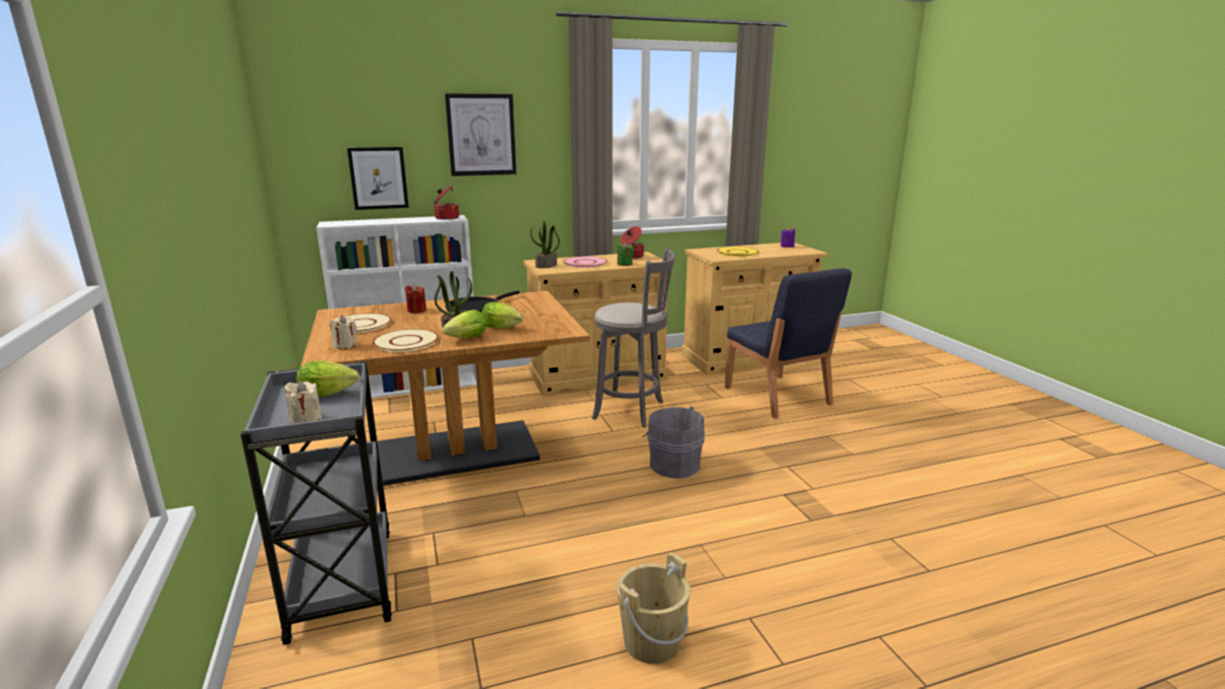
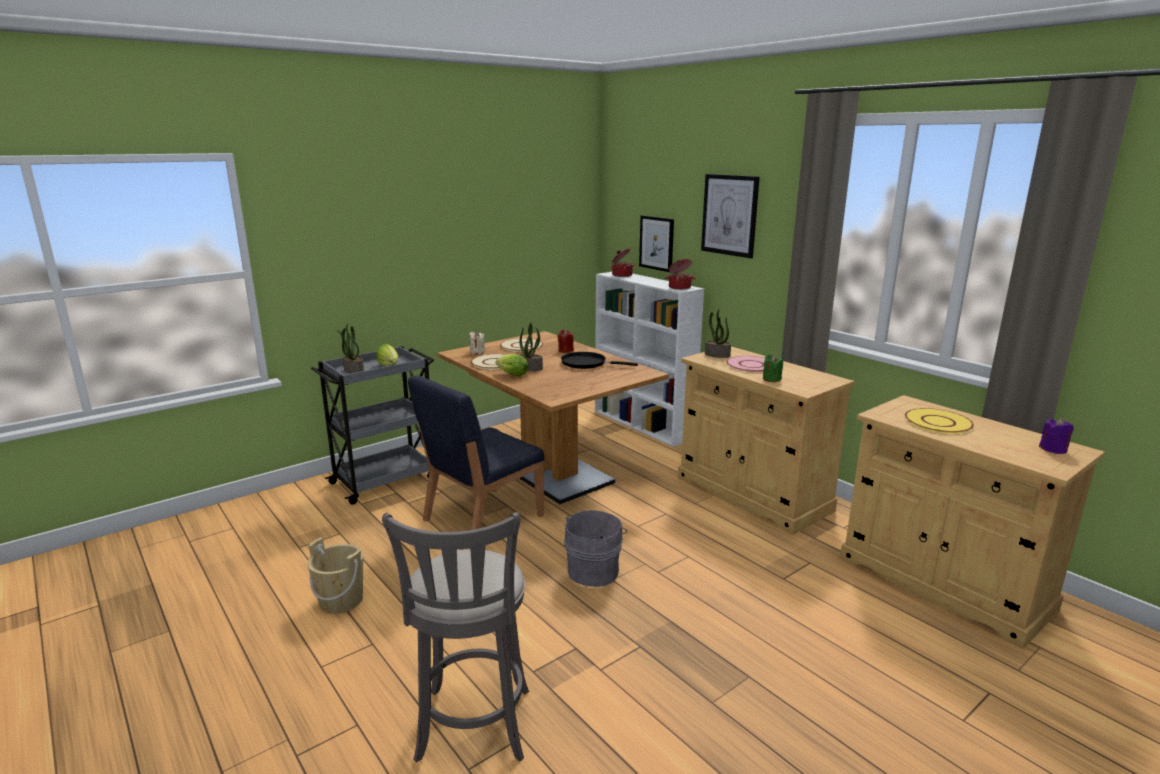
camera: 70 degrees right, 0 degrees up
beige candle [285,381,322,424] -> potted plant [337,323,364,374]
lettuce [481,302,524,329] -> none
grey stool [592,248,675,427] -> grey stool moved to [382,512,529,762]
cooking pot [621,226,644,259] -> cooking pot moved to [610,248,635,277]
blue chair [725,268,852,419] -> blue chair moved to [408,375,545,549]

